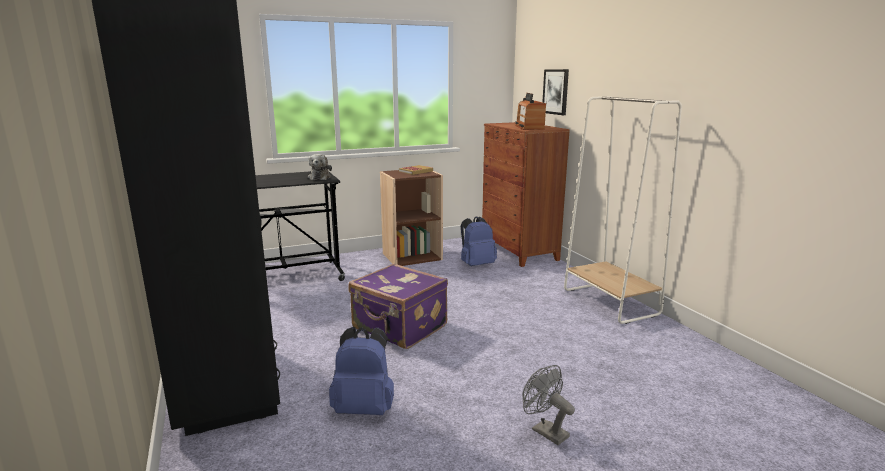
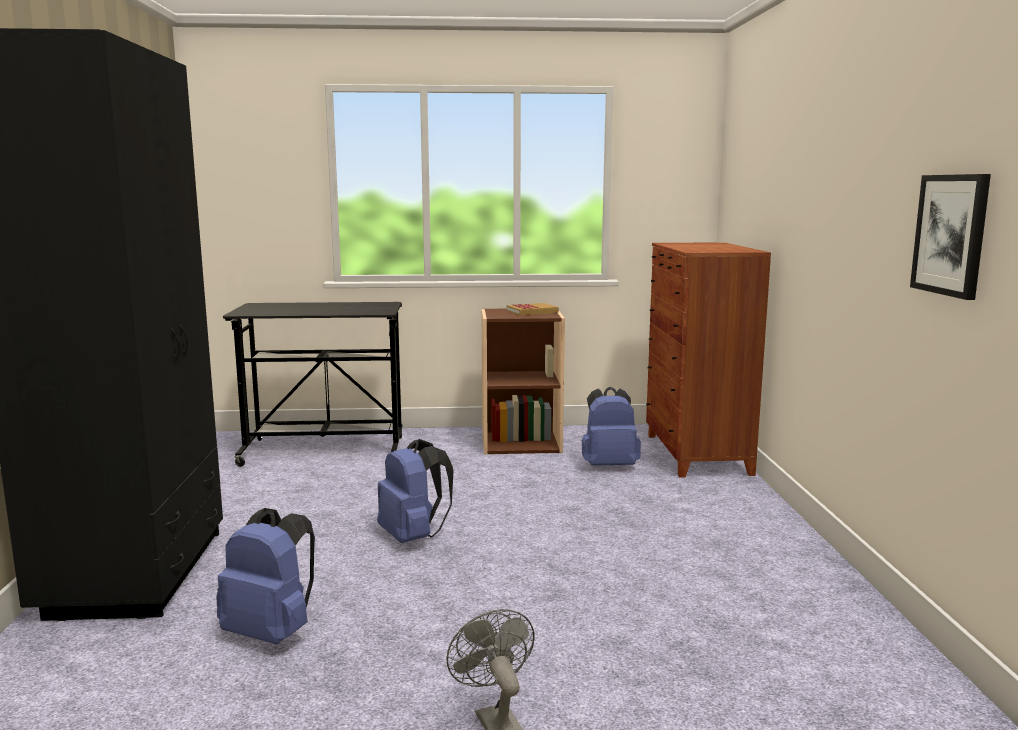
camera: 20 degrees right, 5 degrees down
plush toy [308,154,332,180] -> none
purple suitcase [348,263,448,349] -> blue backpack [377,439,453,543]
radio [515,93,546,130] -> none
picture [542,69,569,115] -> picture moved to [910,174,991,300]
clothes rack [564,96,682,324] -> none

